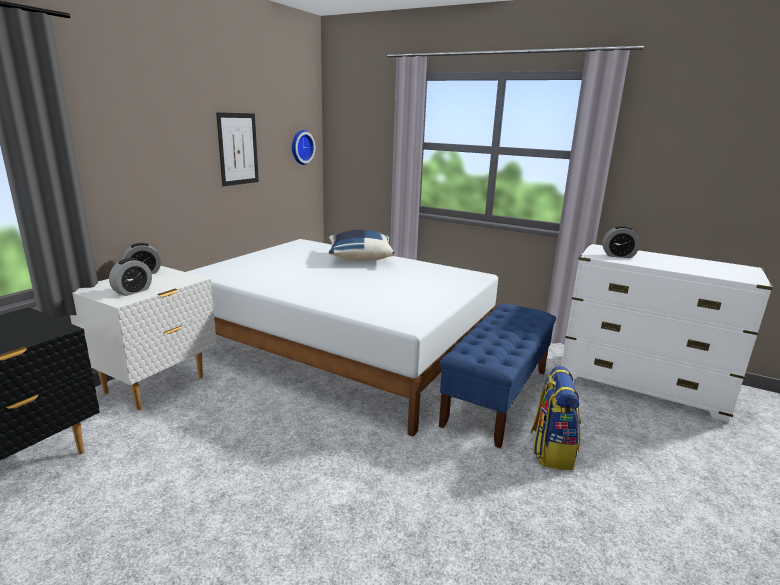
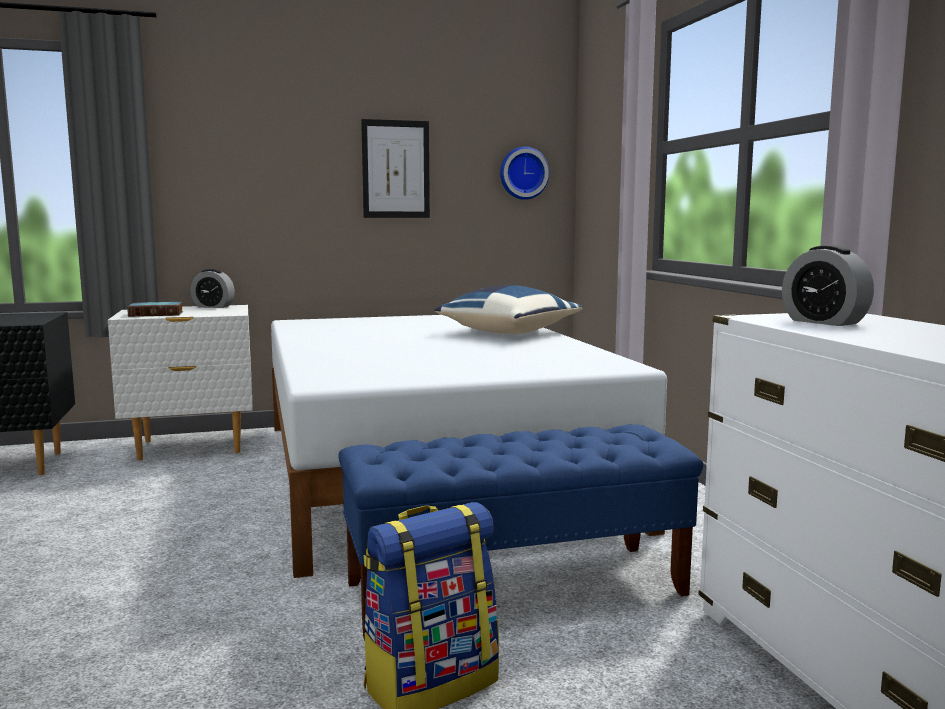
camera: 45 degrees right, 10 degrees down
alarm clock [109,258,152,296] -> book [127,302,183,317]

